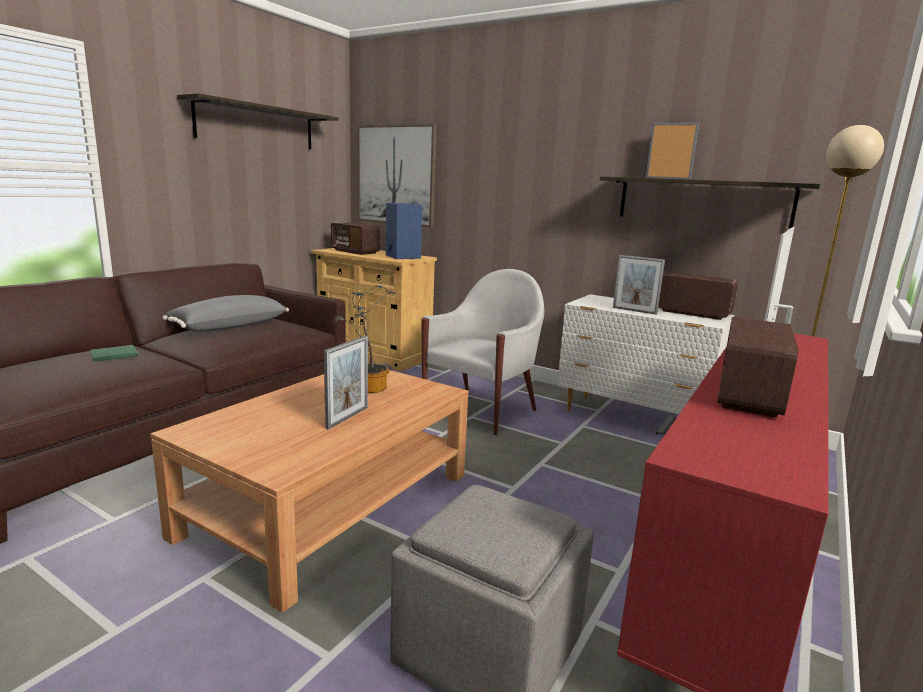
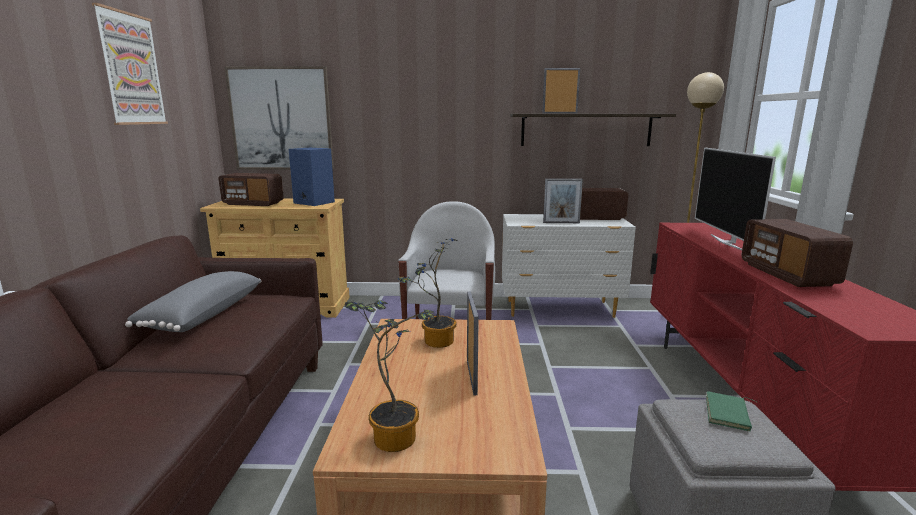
camera: 30 degrees left, 0 degrees up
green book [90,345,140,362] -> green book moved to [706,391,756,431]
shelf [177,93,339,150] -> picture [92,3,168,125]
none -> potted plant [345,300,434,452]

